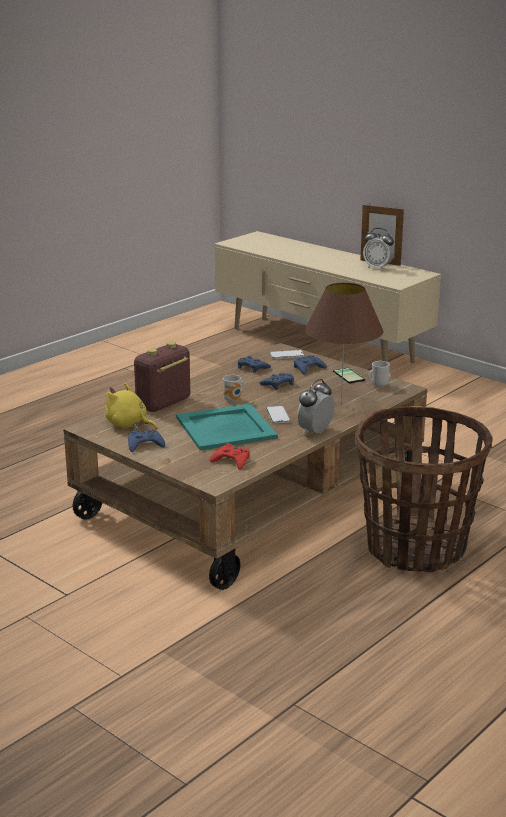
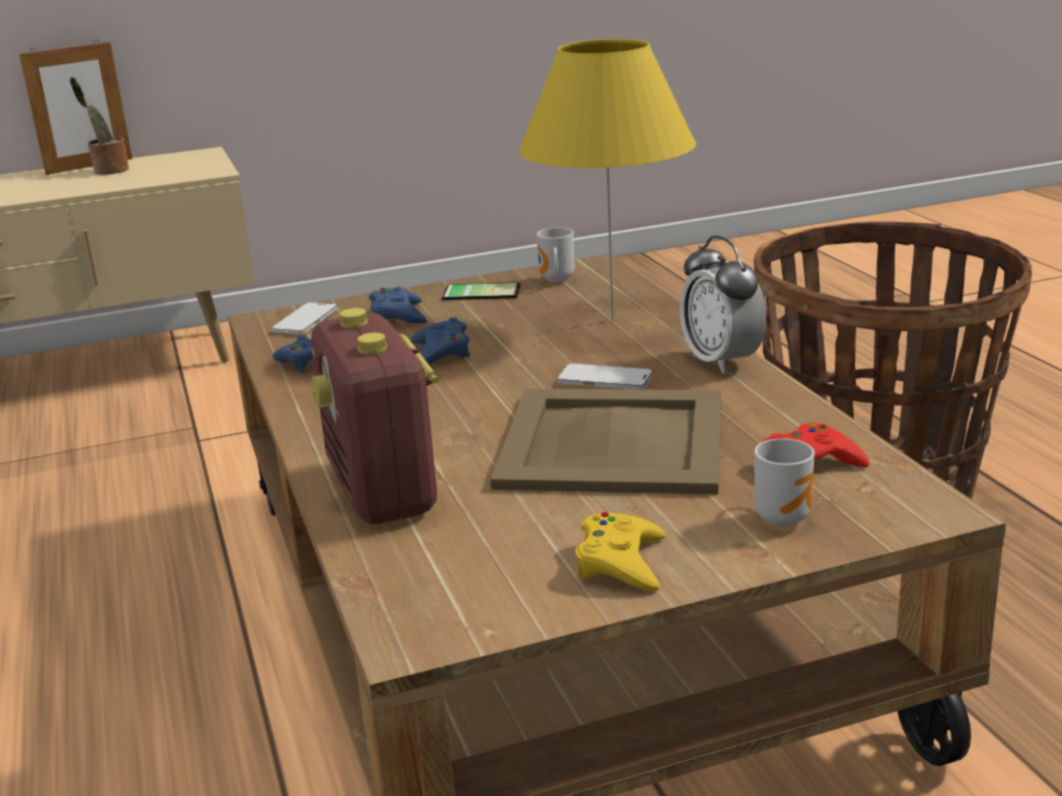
camera: 60 degrees left, 0 degrees up
yellow plush toy [105,383,157,430] -> none
blue game controller [128,429,165,452] -> yellow game controller [575,512,666,591]
turquoise tray [176,404,278,450] -> beige tray [490,389,721,495]
mug [223,375,244,402] -> mug moved to [754,438,814,527]
brown table lamp [305,283,384,406] -> yellow table lamp [519,39,696,321]
alarm clock [363,228,395,270] -> potted plant [70,77,129,175]

